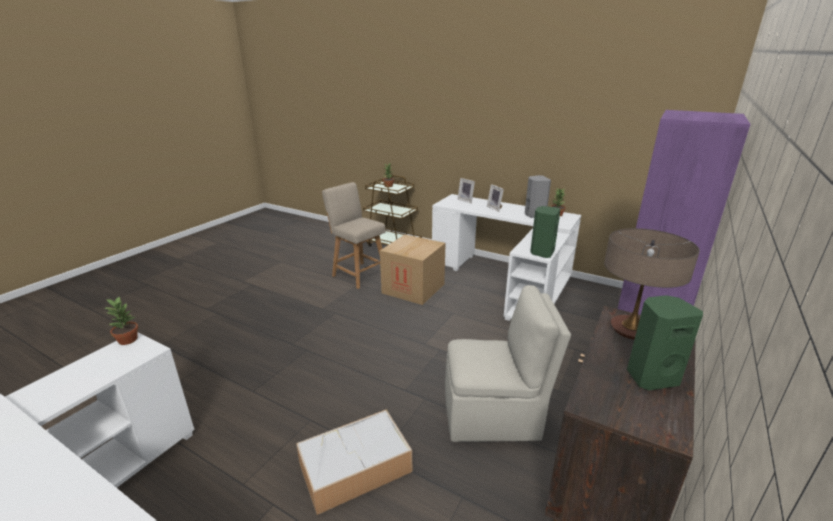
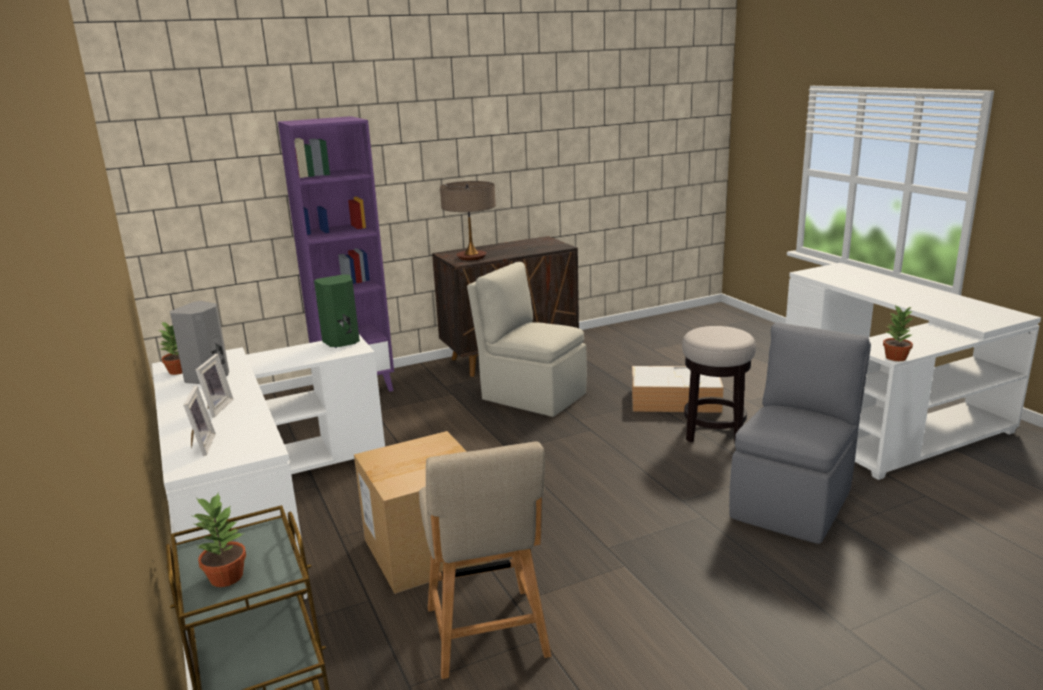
camera: 145 degrees left, 5 degrees down
green speaker [627,295,703,391] -> none
none -> stool [682,326,756,442]
none -> grey chair [729,322,871,544]

